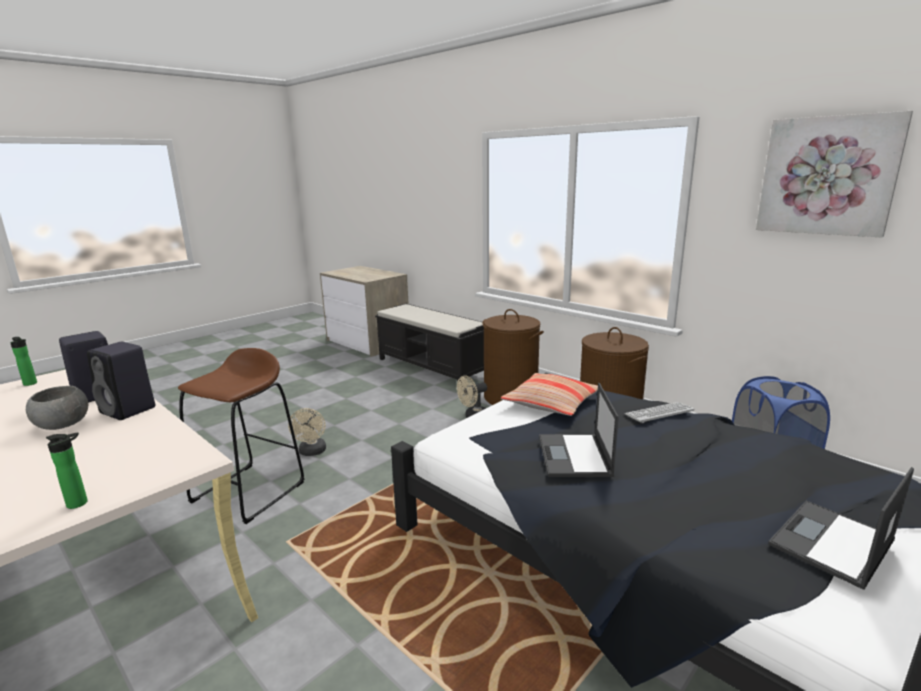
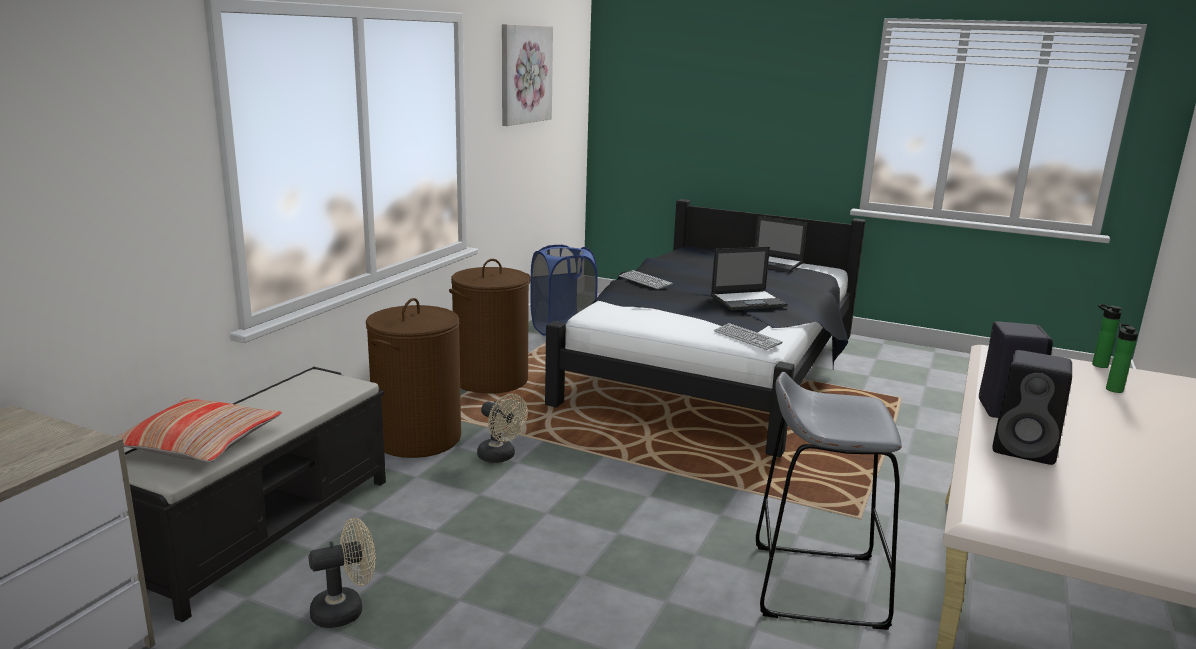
camera: 110 degrees left, 0 degrees up
bottle [10,337,37,386] -> bottle moved to [1106,324,1138,393]
grey bowl [26,386,89,430] -> none
brown stool [178,348,304,524] -> grey stool [756,372,902,630]
beige fan [288,408,326,456] -> beige fan moved to [308,518,376,628]
pillow [501,373,598,416] -> pillow moved to [116,397,282,462]
none -> keyboard [714,323,783,350]

